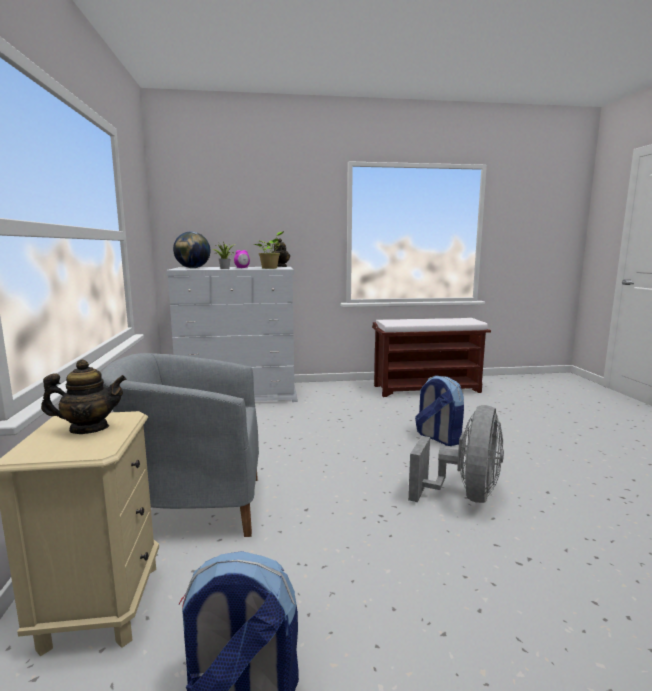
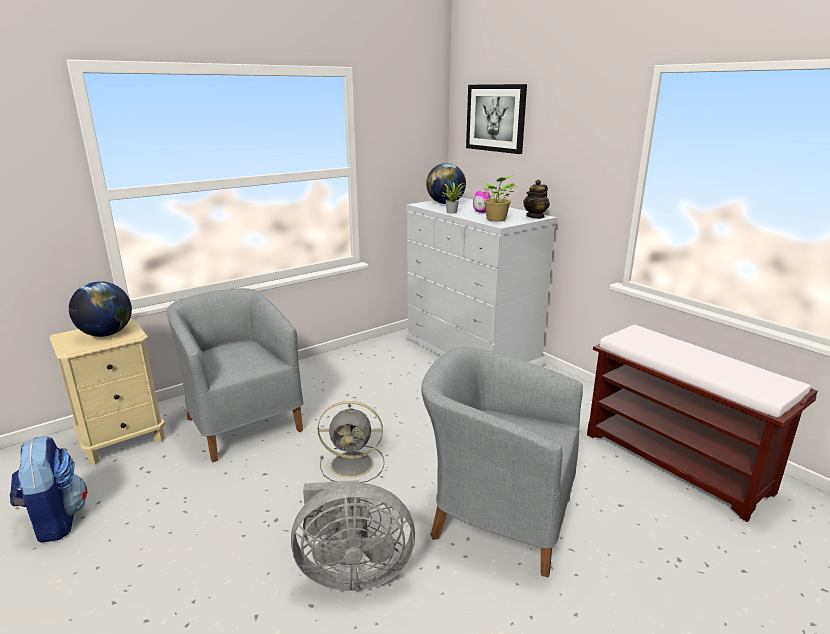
camera: 60 degrees right, 10 degrees up
teapot [41,359,126,434] -> globe [69,281,132,337]
backpack [415,375,464,446] -> grey armchair [421,347,583,577]
none -> grey fan [318,401,384,483]
none -> picture [466,84,527,154]

